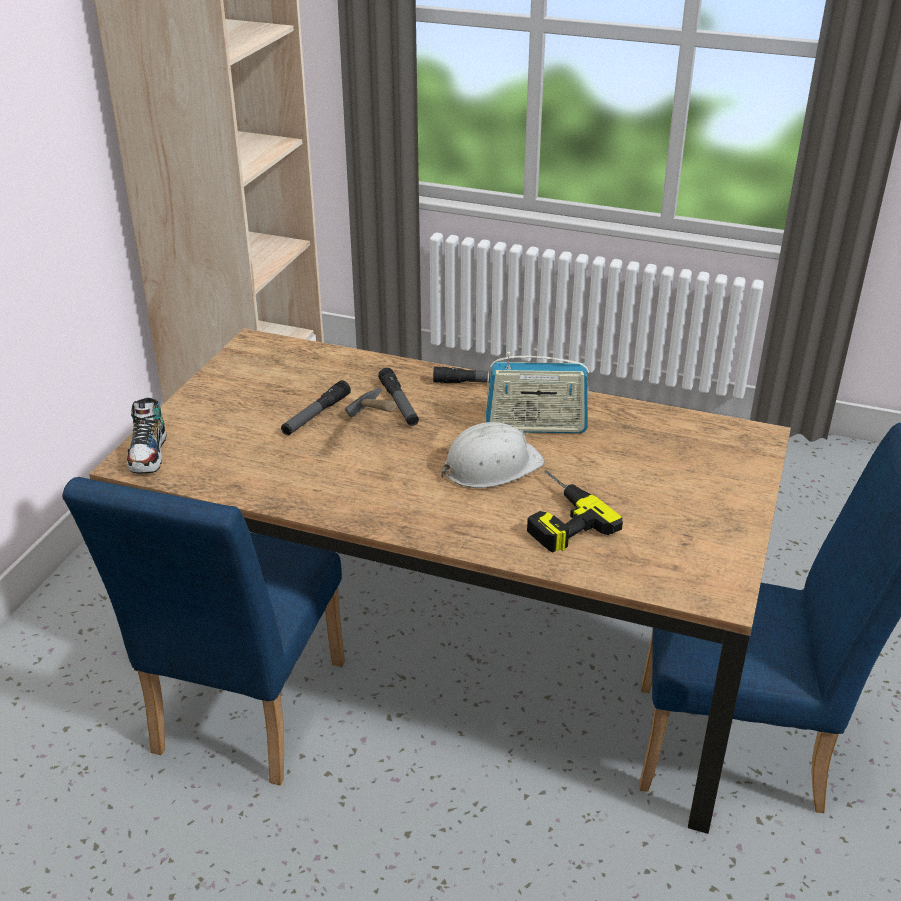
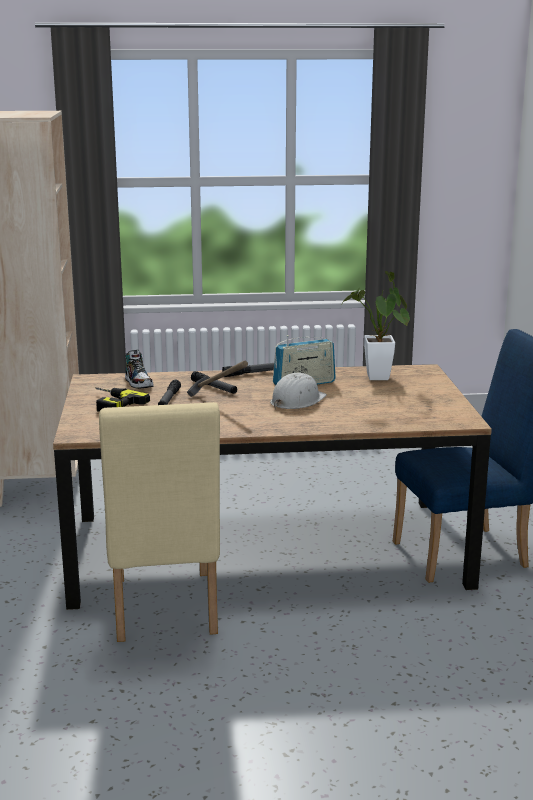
camera: 25 degrees left, 15 degrees down
blue chair [62,477,345,785] -> beige chair [99,402,220,642]
shoe [127,398,166,473] -> shoe moved to [125,350,154,389]
power drill [527,470,623,552] -> power drill moved to [95,388,150,412]
none -> potted plant [343,271,410,380]

